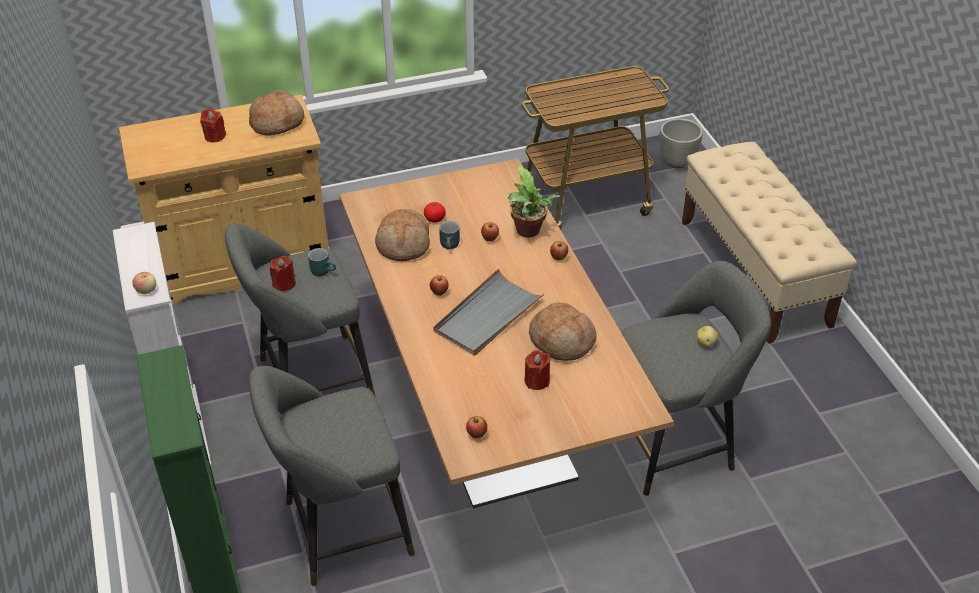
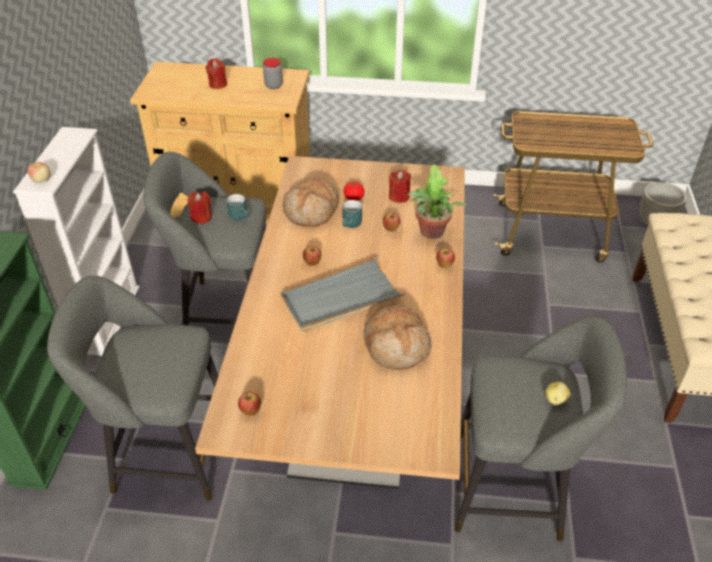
camera: 25 degrees right, 0 degrees up
bread [249,90,304,136] -> jar [263,58,283,89]
red candle [525,350,550,390] -> red candle moved to [389,169,411,203]

